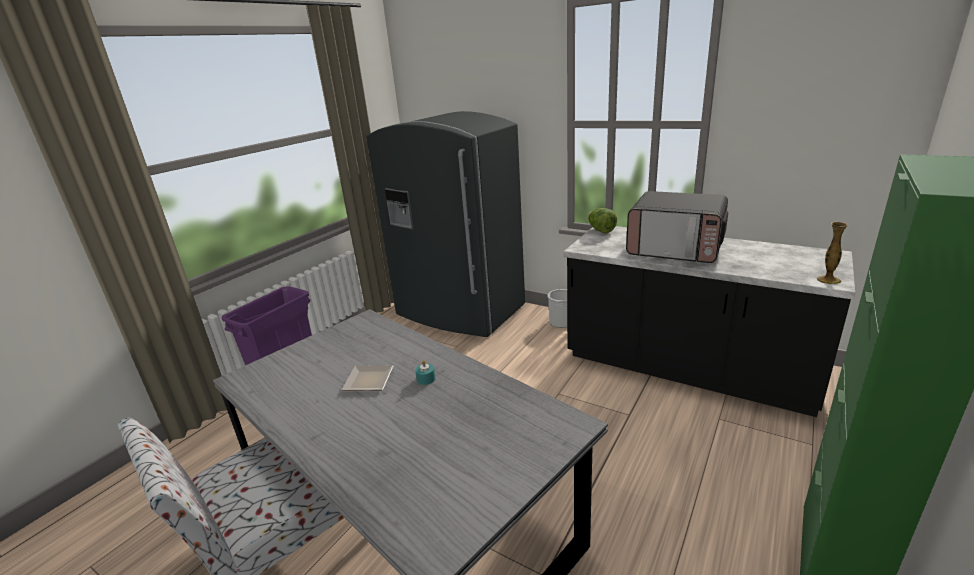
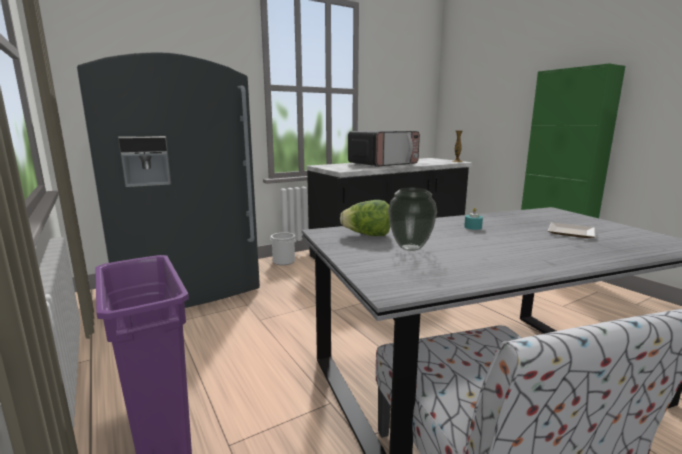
camera: 65 degrees left, 10 degrees down
plate [341,366,393,391] -> plate moved to [548,222,595,238]
lettuce [588,208,617,233] -> lettuce moved to [340,200,390,236]
none -> vase [388,188,437,251]

